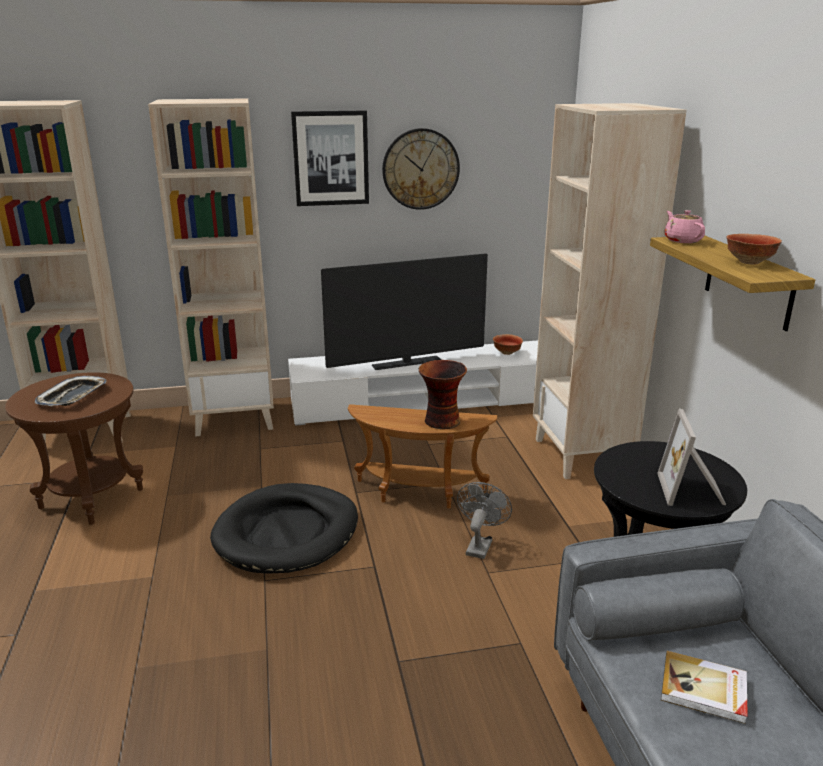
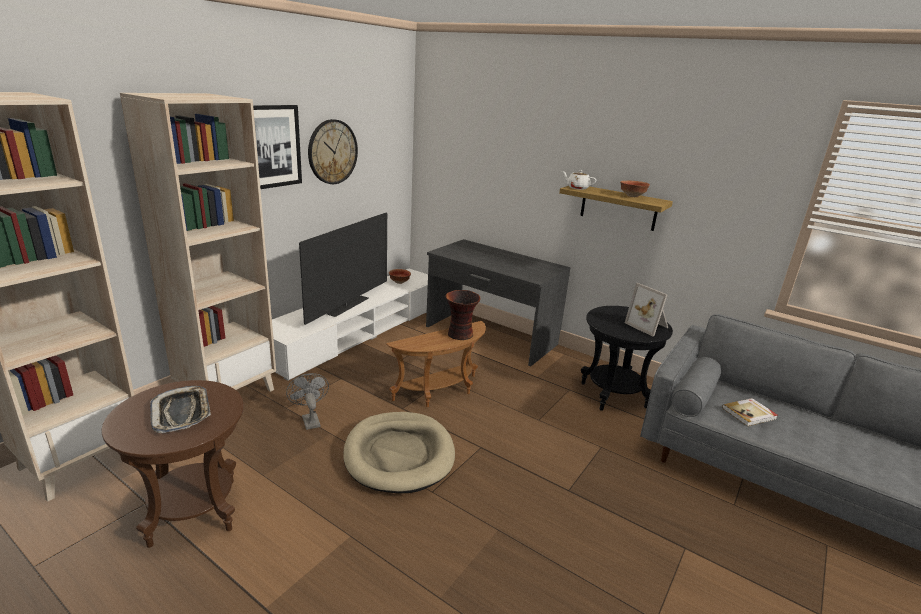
camera: 45 degrees left, 0 degrees up
black dog bed [210,483,358,574] -> beige dog bed [343,412,455,493]
grey fan [457,482,512,559] -> grey fan moved to [286,373,329,430]
beige bookcase [533,103,687,479] -> grey desk [426,239,571,366]
pink teapot [665,210,705,243] -> white teapot [562,170,596,190]

